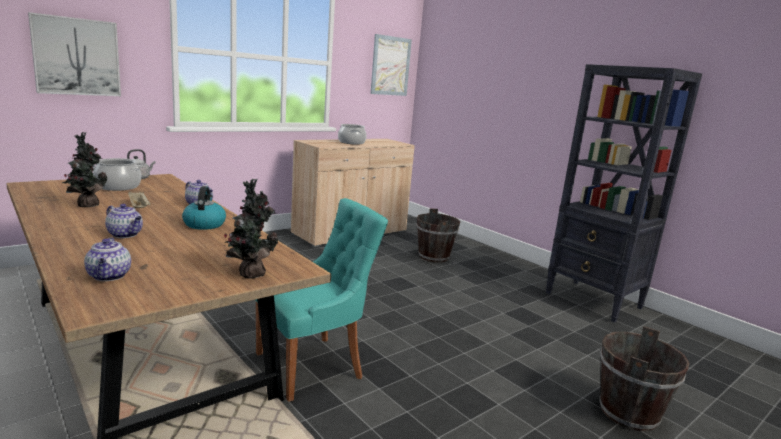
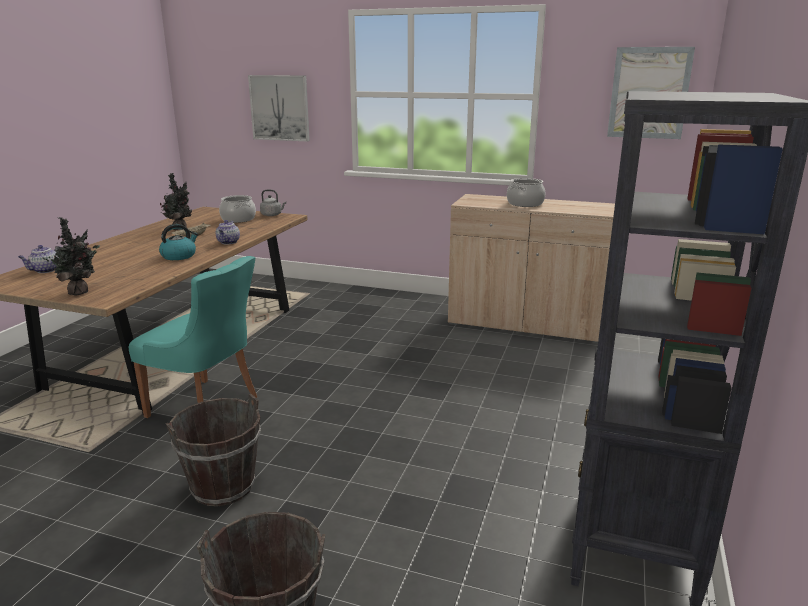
camera: 60 degrees right, 5 degrees up
teapot [105,204,143,238] -> none
brown bucket [416,209,460,263] -> brown bucket moved to [166,394,261,506]

